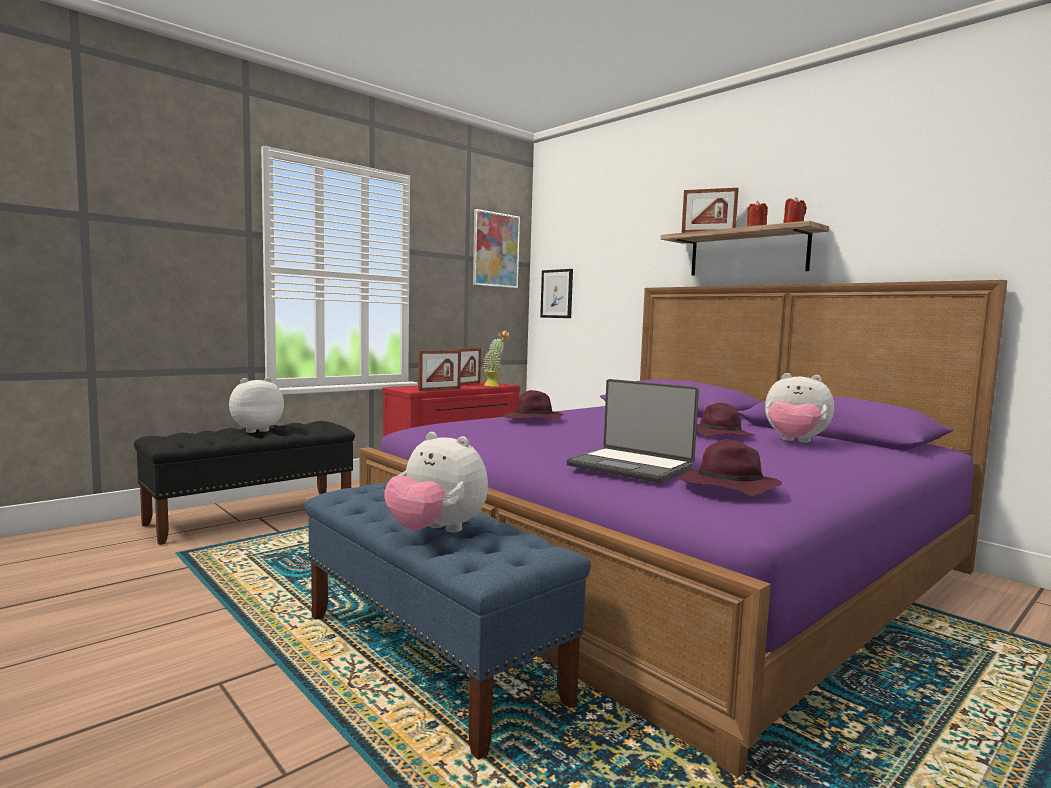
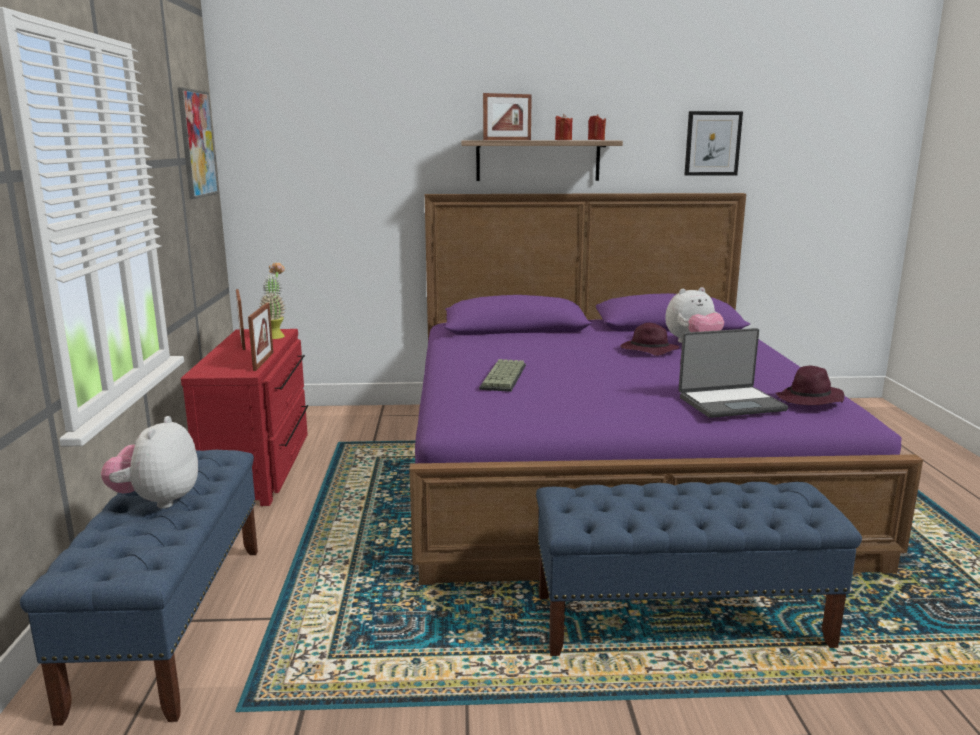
camera: 50 degrees left, 10 degrees up
black bench [134,421,355,545] -> blue bench [20,450,258,726]
plush toy [385,432,488,533] -> none
purple hat [504,390,563,421] -> keyboard [479,359,526,392]
picture [540,269,573,318] -> picture moved to [684,111,743,176]

